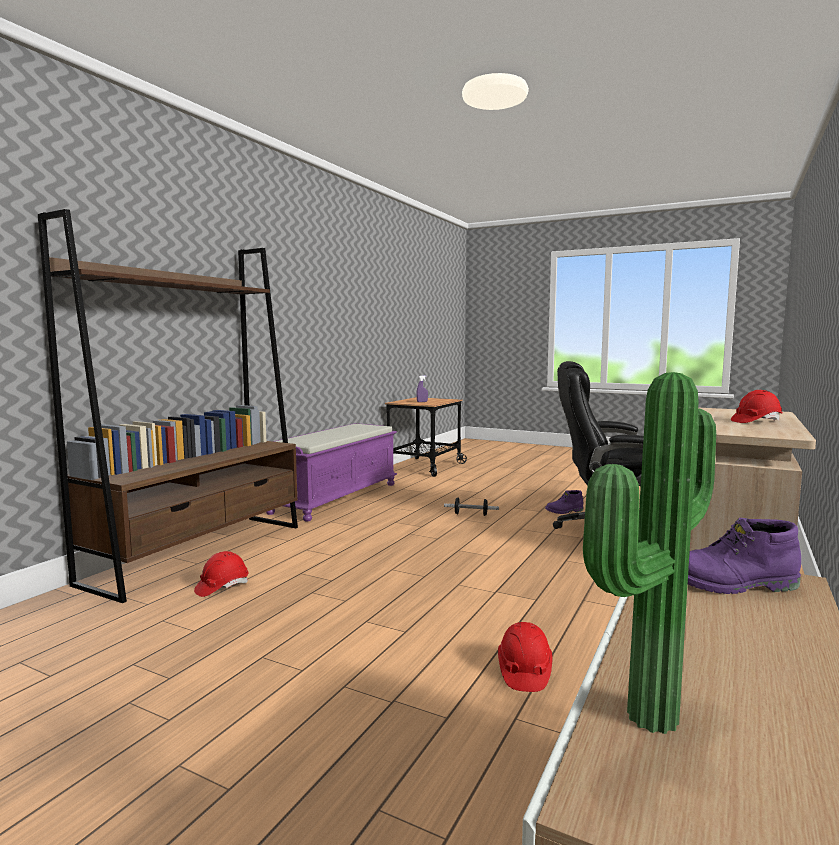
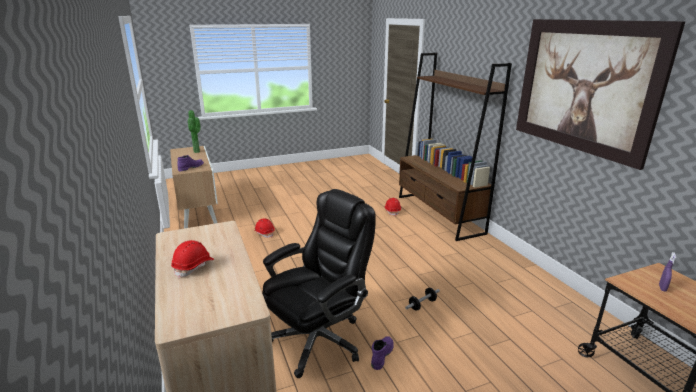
camera: 130 degrees right, 15 degrees up
purple bench [266,423,397,521] -> none
none -> picture [516,19,685,170]

